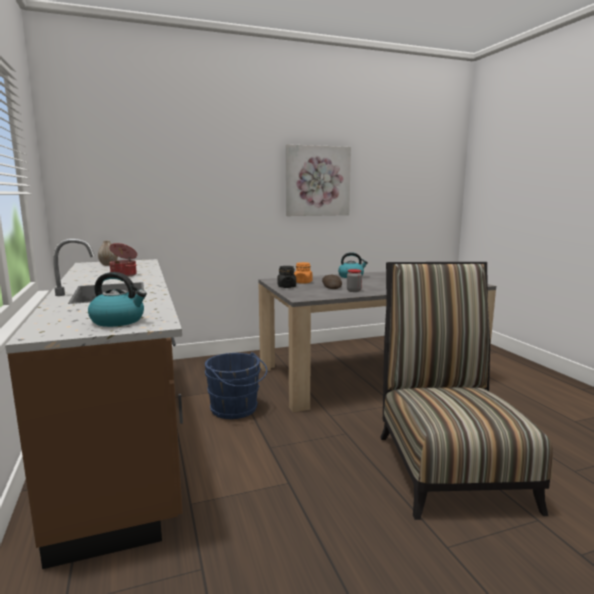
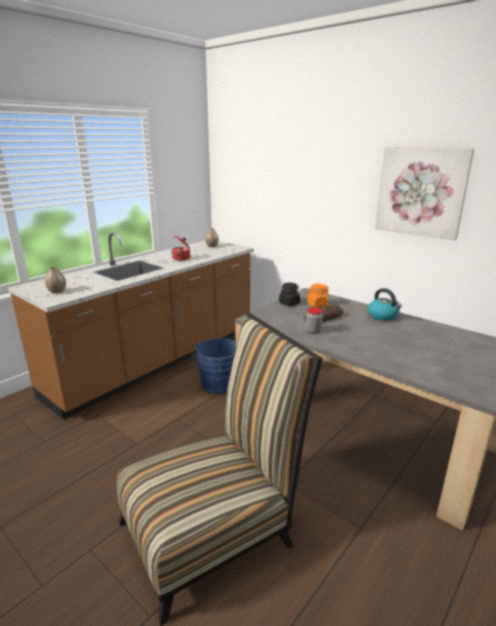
camera: 60 degrees right, 10 degrees up
kettle [88,272,147,327] -> vase [45,266,66,293]

